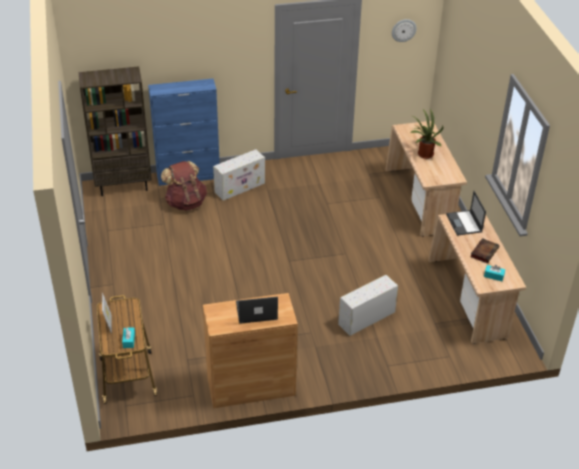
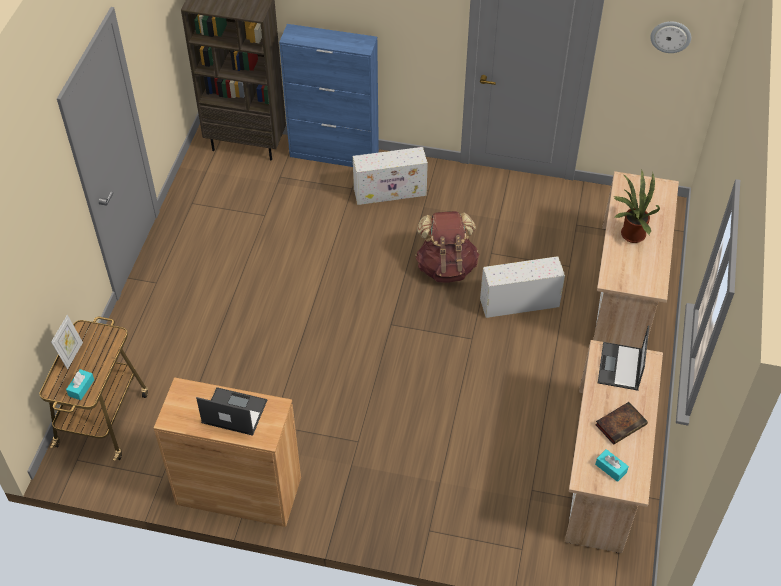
camera: 25 degrees right, 10 degrees up
brown backpack [161,161,207,211] -> brown backpack moved to [415,211,479,282]
white storage box [338,275,398,336] -> white storage box moved to [480,257,565,318]

